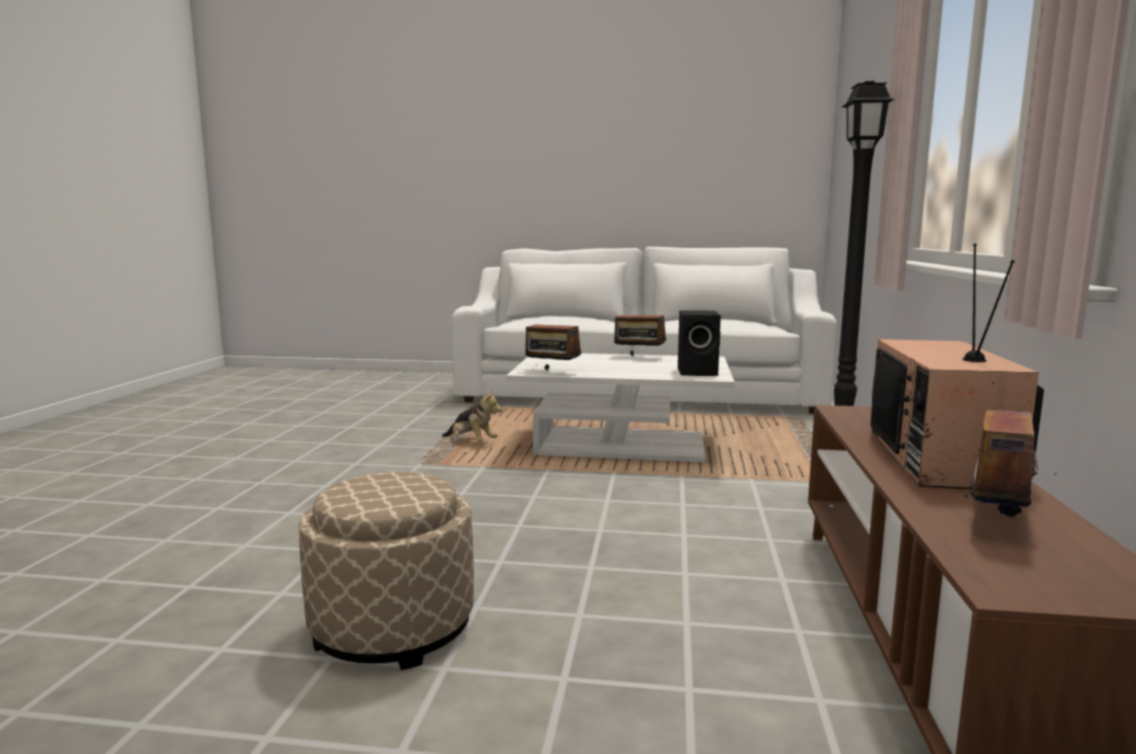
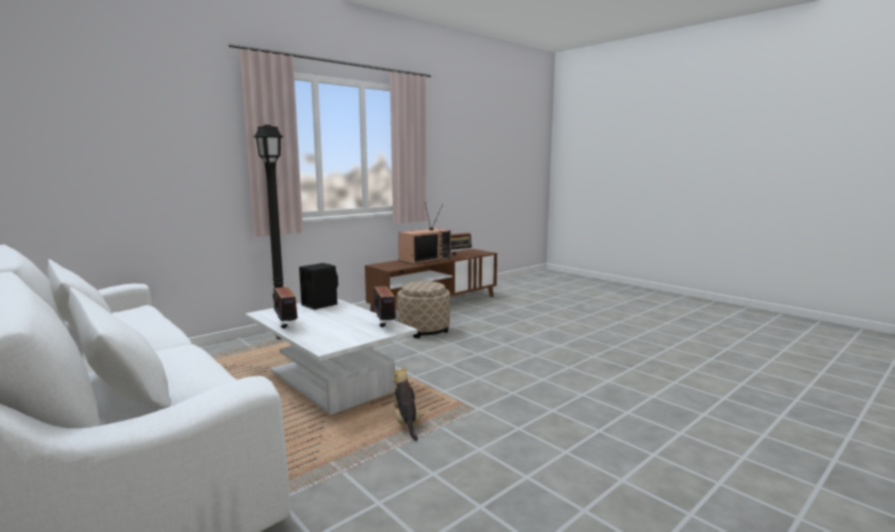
camera: 140 degrees left, 0 degrees up
beige ottoman [299,472,474,670] -> beige ottoman moved to [397,281,450,338]

